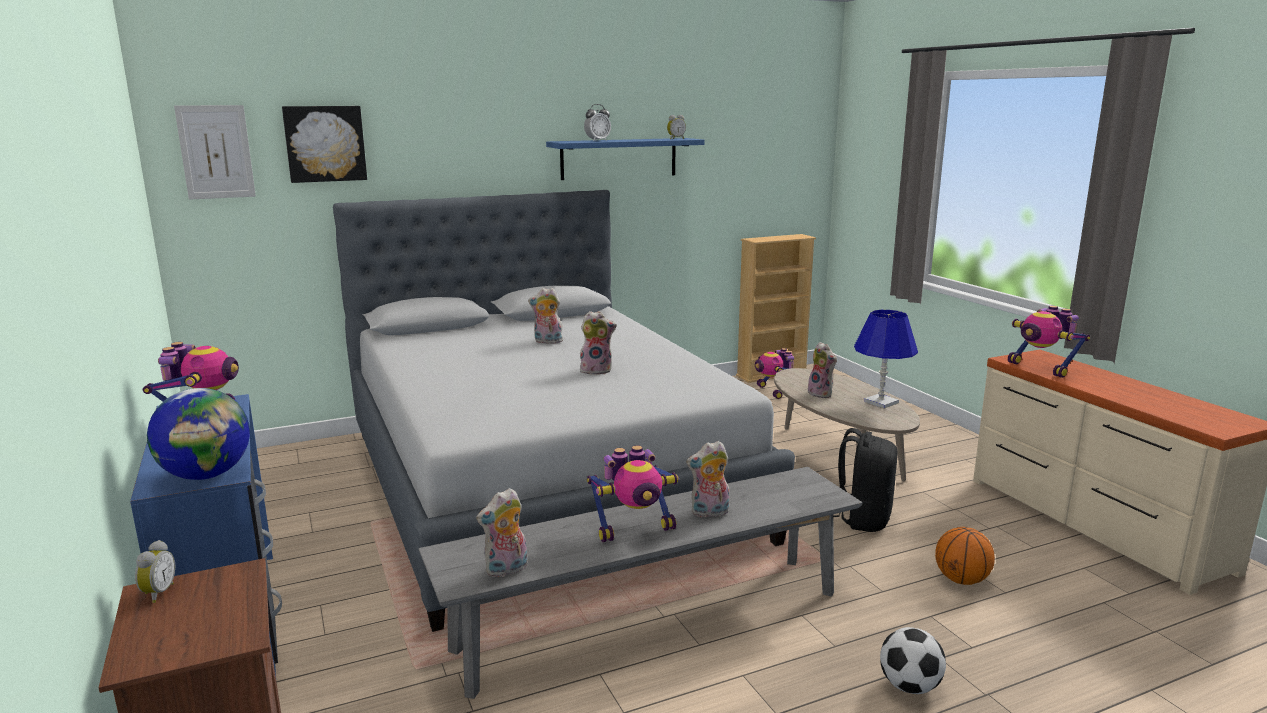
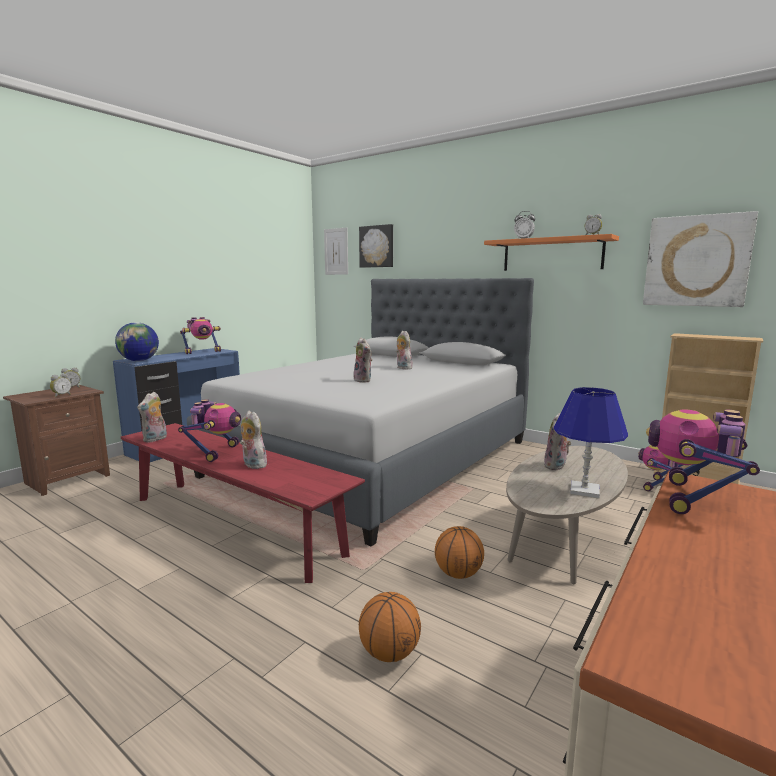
camera: 60 degrees right, 5 degrees down
grey bench [419,467,863,699] -> red bench [121,423,365,583]
plush toy [476,488,527,577] -> plush toy turned 90 degrees counterclockwise [137,392,167,443]
blue shelf [546,138,705,180] -> orange shelf [484,234,619,271]
toy robot [587,445,679,542] -> toy robot turned 120 degrees counterclockwise [178,399,241,462]
black backpack [833,428,897,532] -> basketball [435,526,484,579]
football [880,627,946,694] -> none
none -> alarm clock [50,373,71,397]
none -> picture [643,211,758,307]

